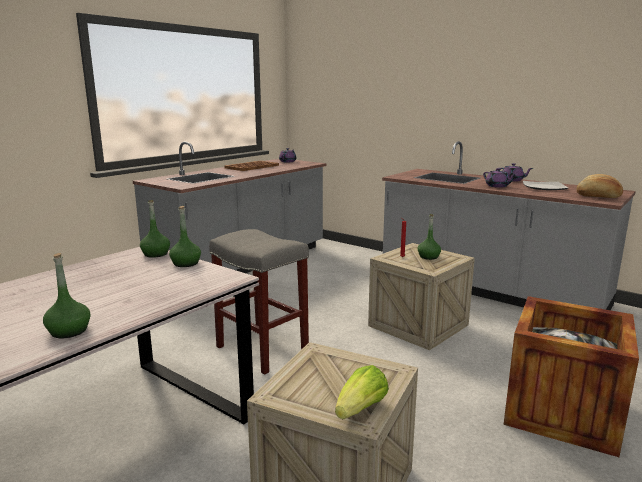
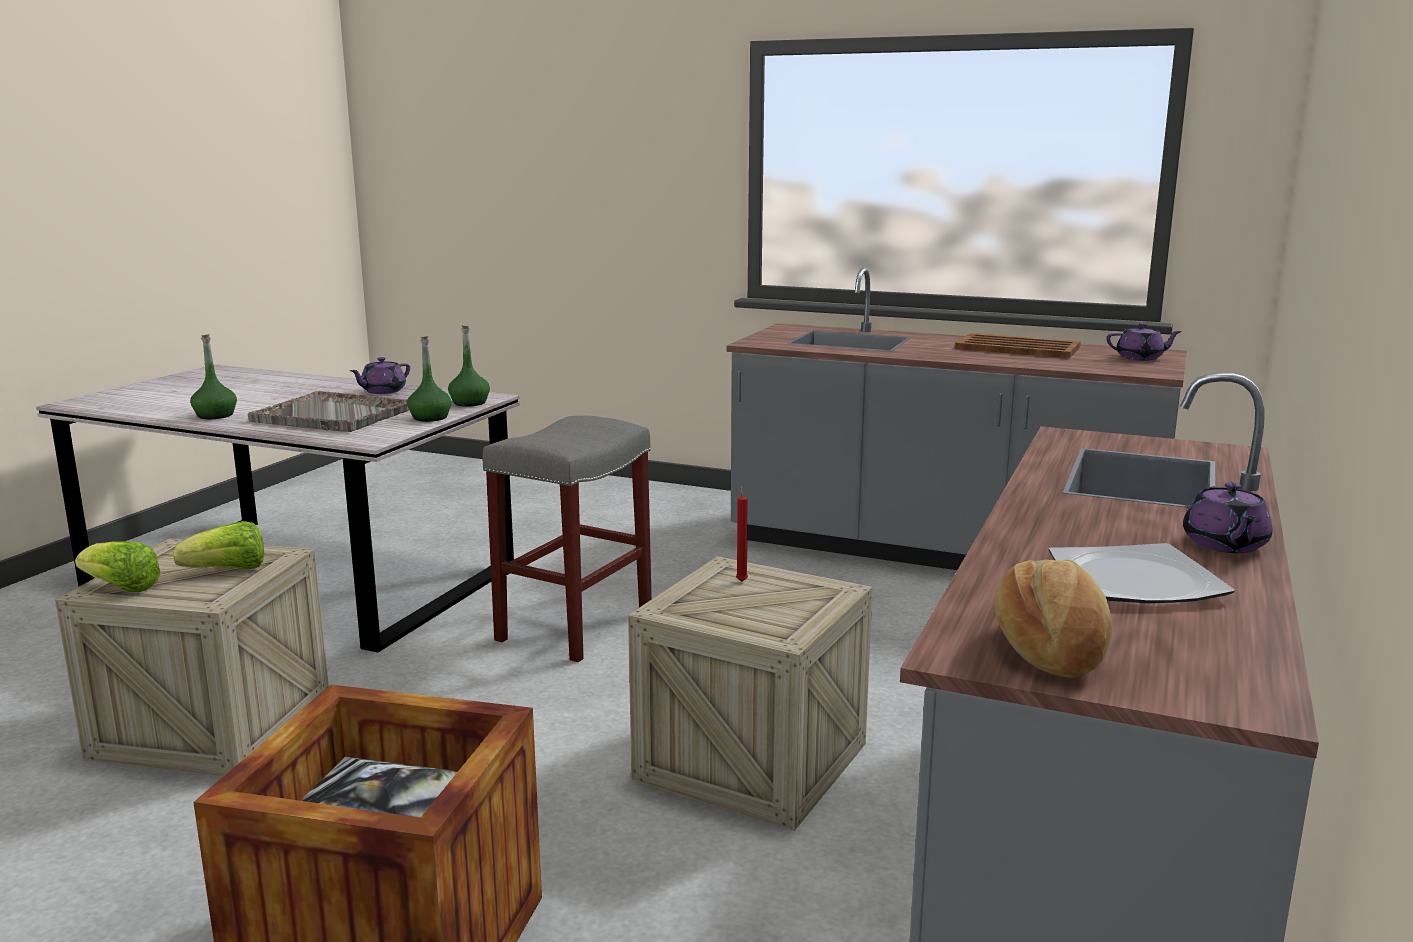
camera: 75 degrees right, 0 degrees up
green bottle [418,214,441,260] -> none
purple teapot [483,168,515,188] -> purple teapot moved to [349,357,410,394]
none -> lettuce [173,521,264,569]
none -> grey tray [248,391,409,432]

